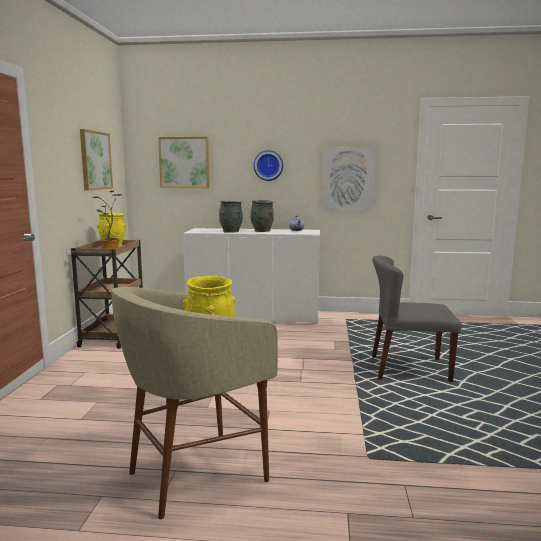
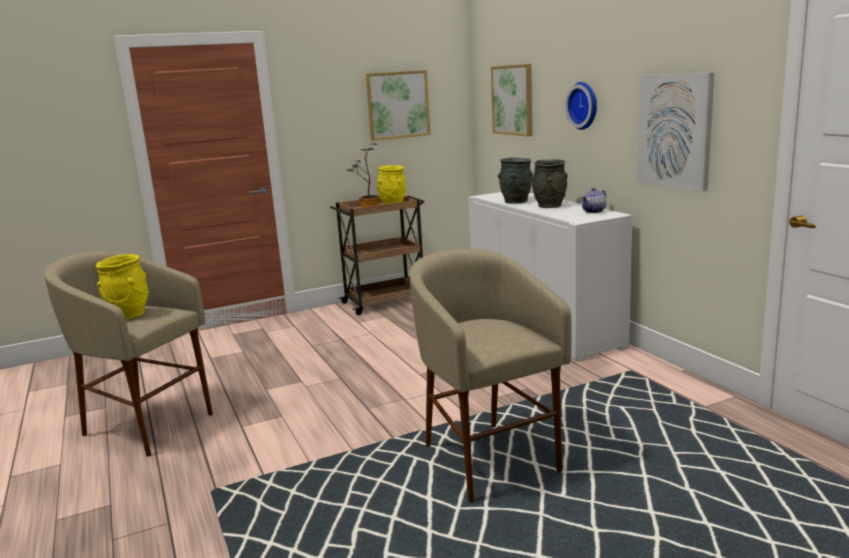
camera: 60 degrees right, 5 degrees up
grey chair [372,256,461,382] -> beige stool [409,248,571,503]

